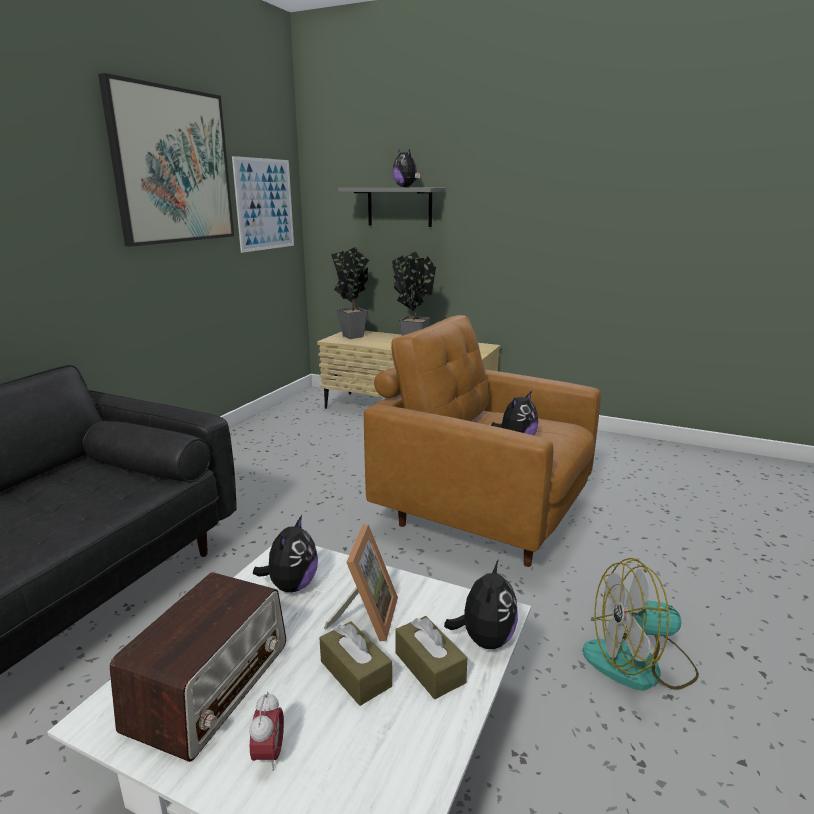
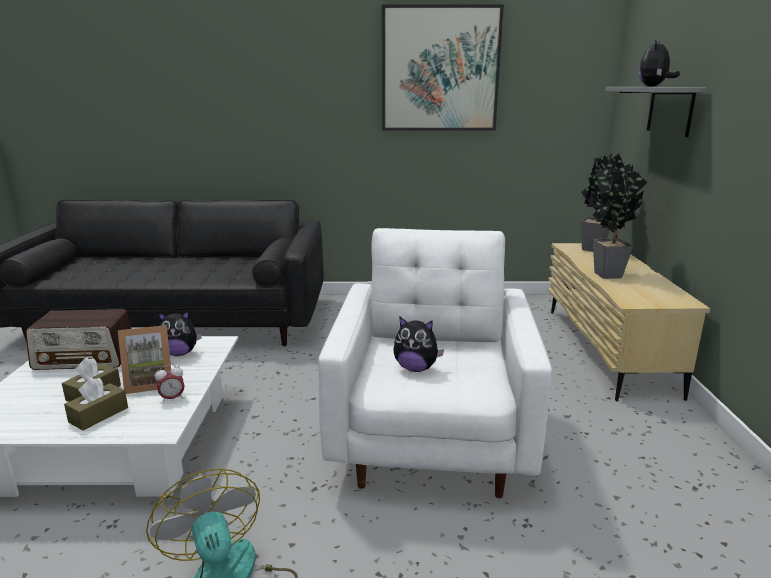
camera: 65 degrees right, 0 degrees up
picture [232,156,294,253] -> none
alarm clock [250,692,284,771] -> alarm clock moved to [155,364,184,403]
brown armchair [364,315,601,567] -> white armchair [318,228,552,498]
plush toy [444,559,518,649] -> none

